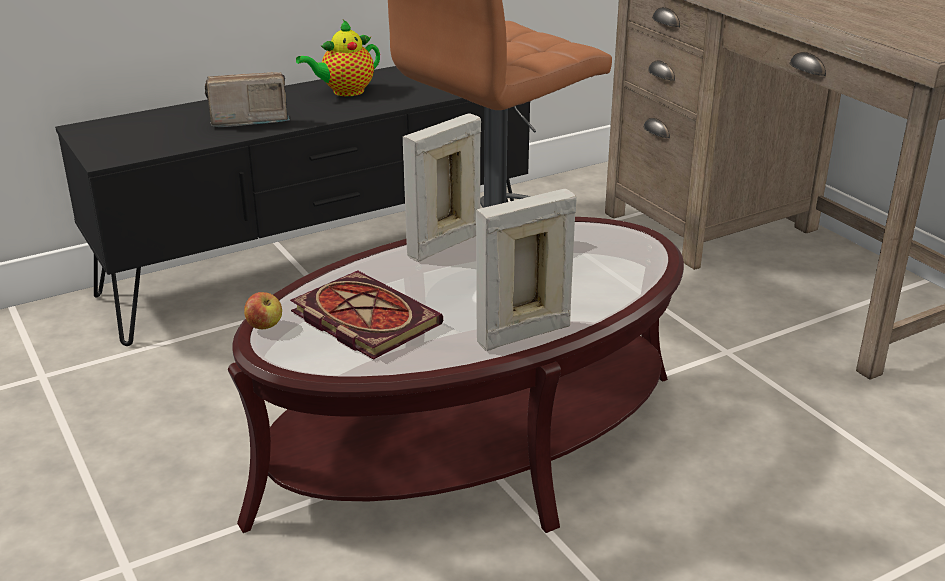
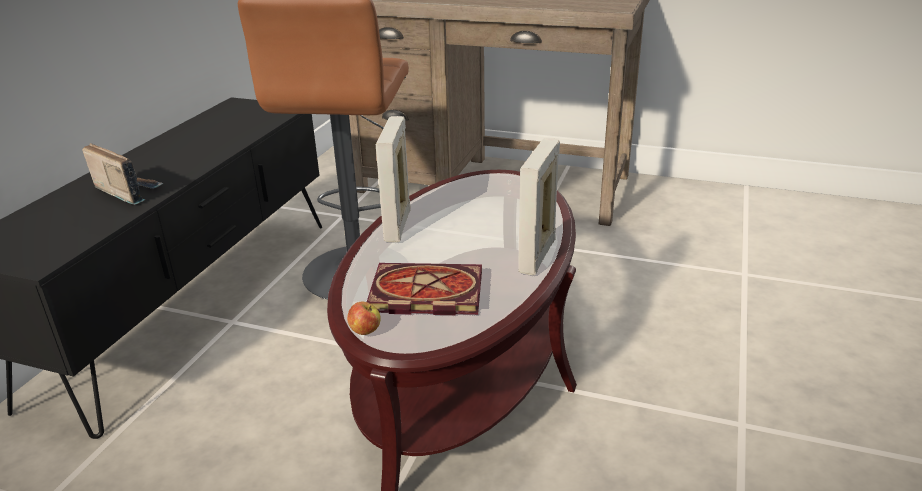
camera: 40 degrees left, 0 degrees up
radio [205,72,290,127] -> radio turned 90 degrees clockwise [82,143,163,205]
teapot [296,20,380,96] -> none

